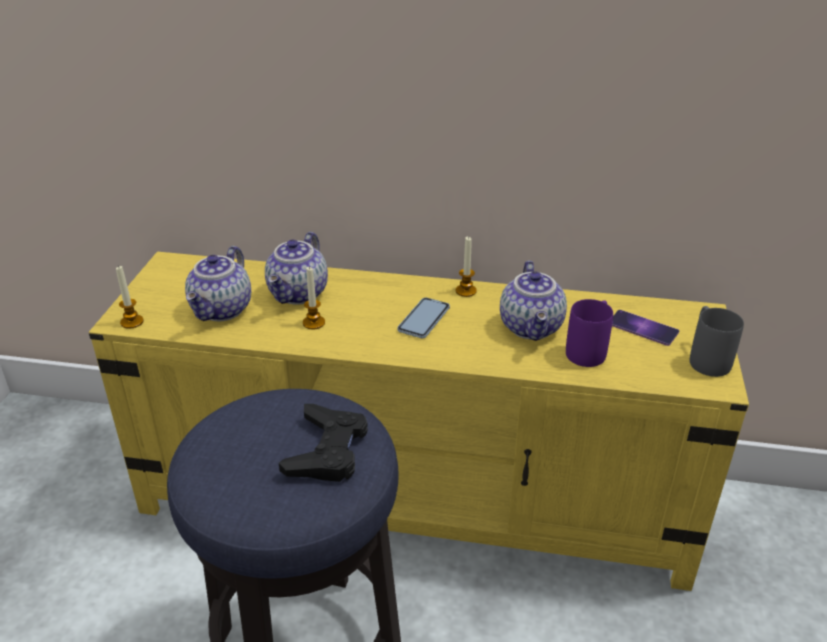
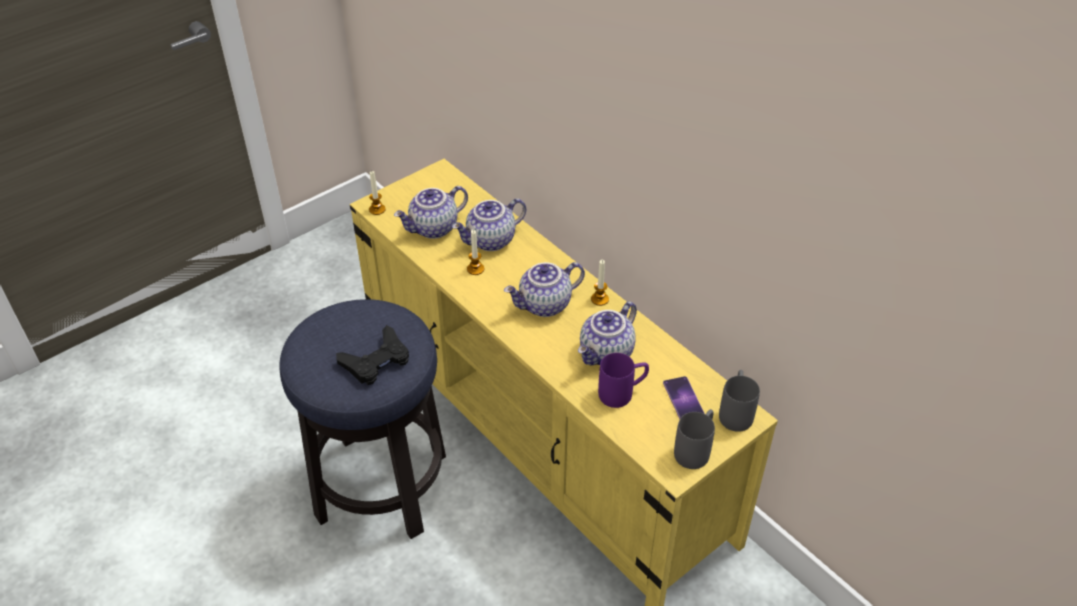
camera: 40 degrees right, 10 degrees up
phone [397,298,450,338] -> teapot [504,262,585,317]
none -> grey mug [719,370,760,432]

